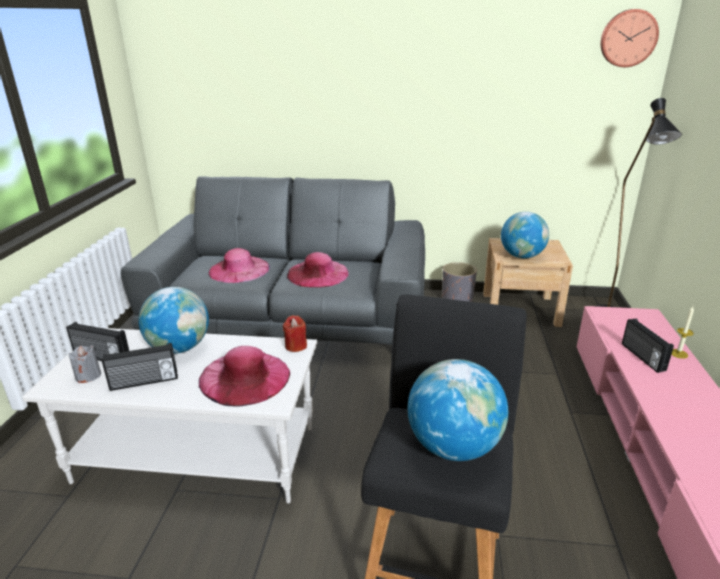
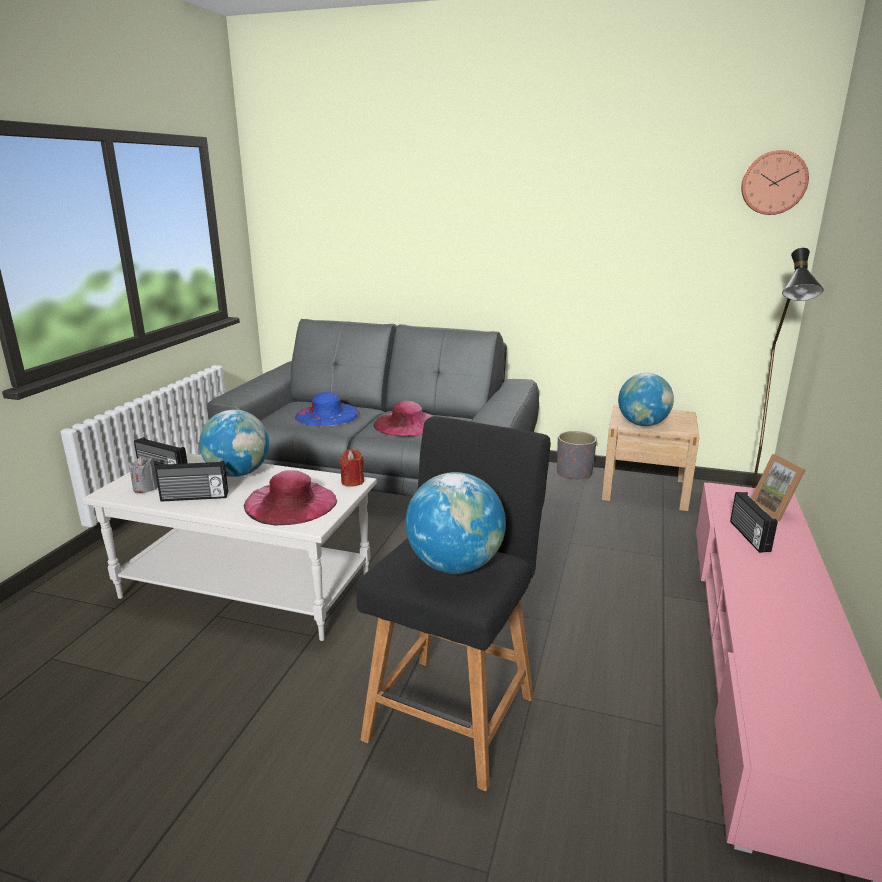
camera: 10 degrees right, 5 degrees down
pink hat [208,248,270,283] -> blue hat [295,392,360,426]
candle [671,306,694,359] -> none
none -> picture frame [751,454,806,521]

